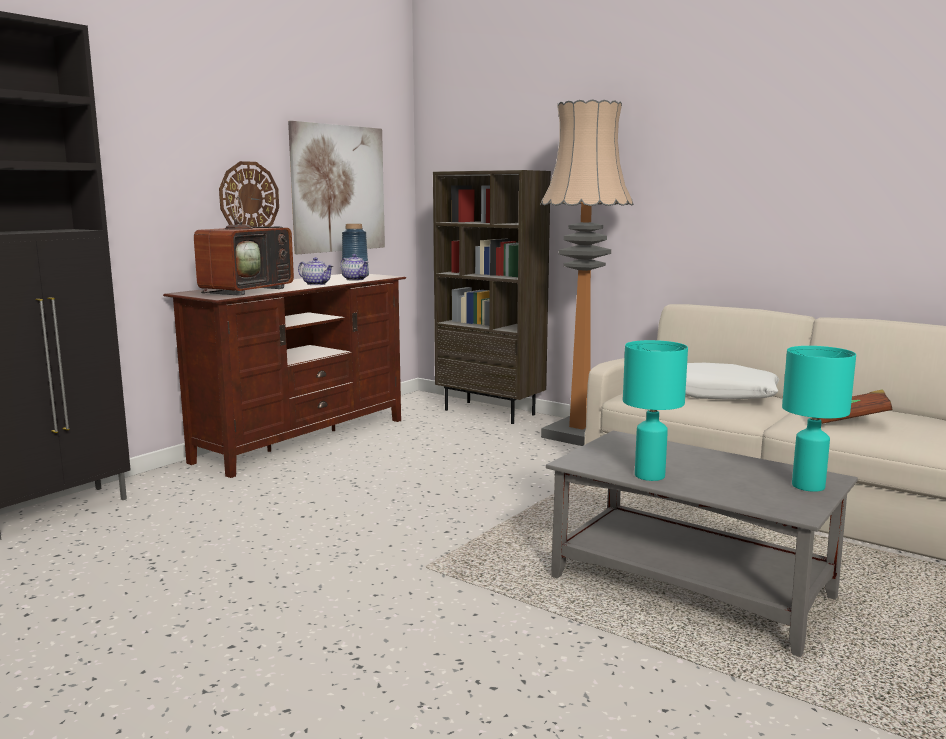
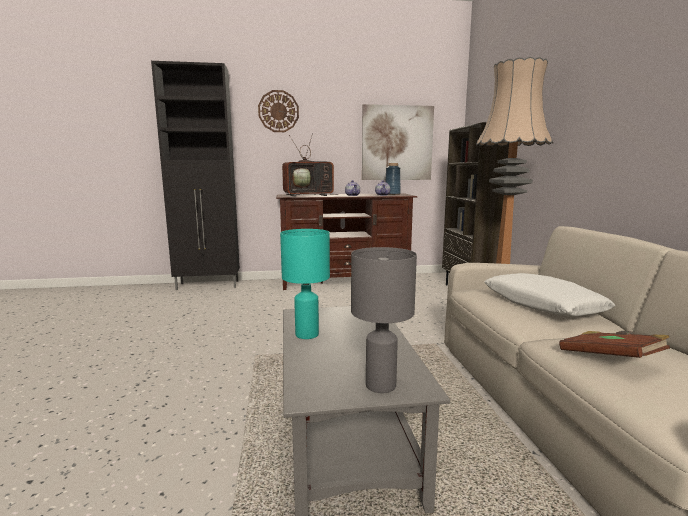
camera: 45 degrees right, 0 degrees up
wall clock [219,161,279,227] -> wall clock moved to [258,90,299,132]
turquoise table lamp [782,346,856,492] -> grey table lamp [351,247,417,393]

